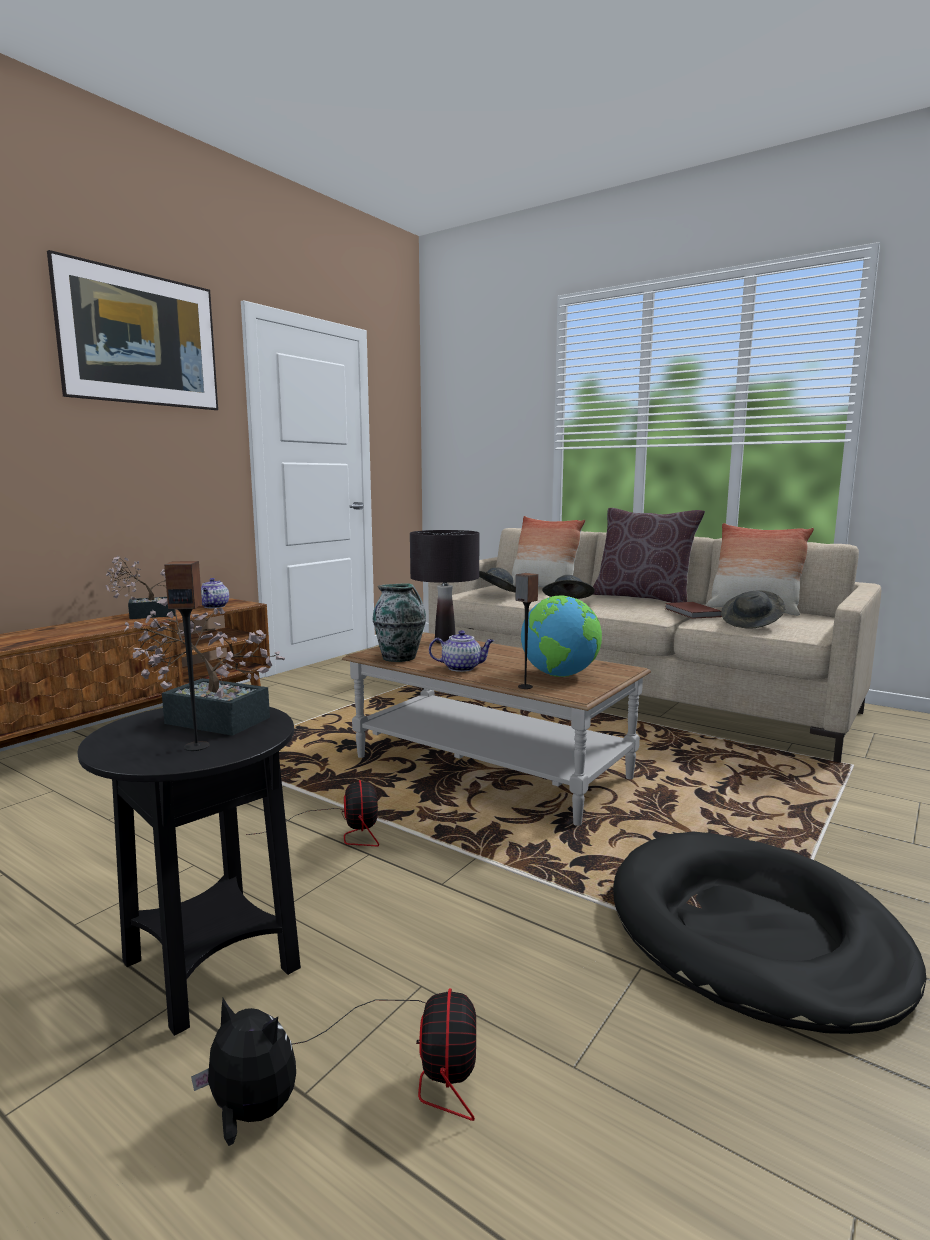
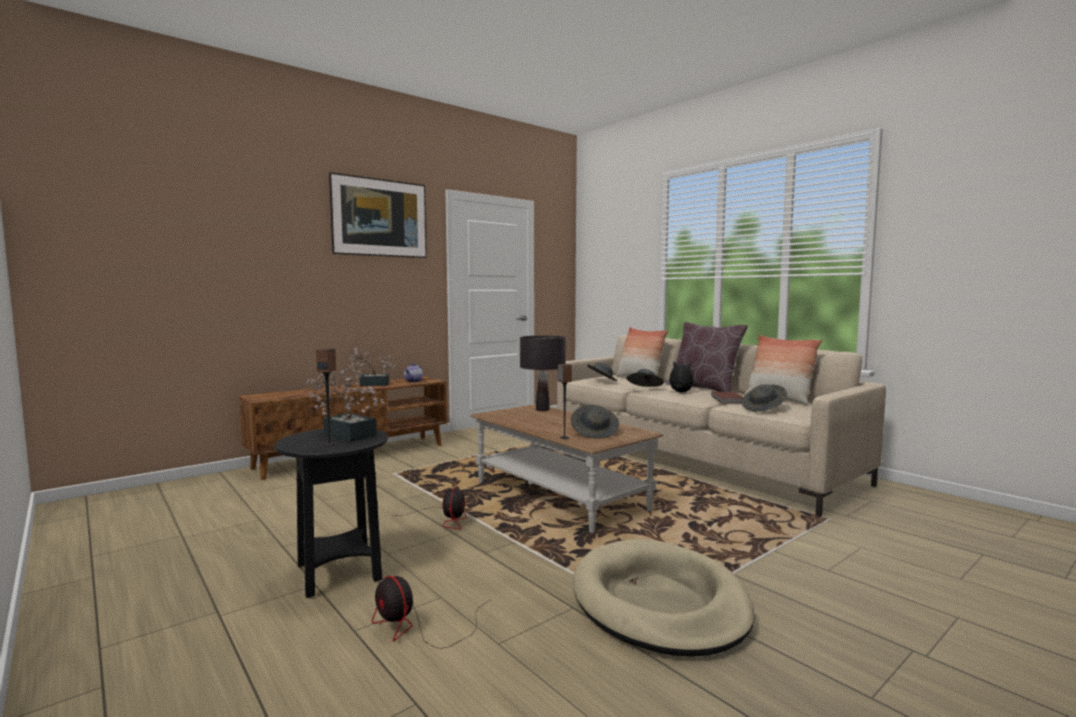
camera: 15 degrees right, 5 degrees down
plush toy [191,998,296,1146] -> plush toy moved to [665,362,694,392]
fan [292,988,476,1121] -> fan turned 120 degrees clockwise [372,576,491,649]
vase [372,583,426,662] -> none
teapot [429,630,494,672] -> none
globe [521,596,602,677] -> grey hat [571,405,619,438]
black dog bed [613,832,926,1034] -> beige dog bed [573,539,755,657]

